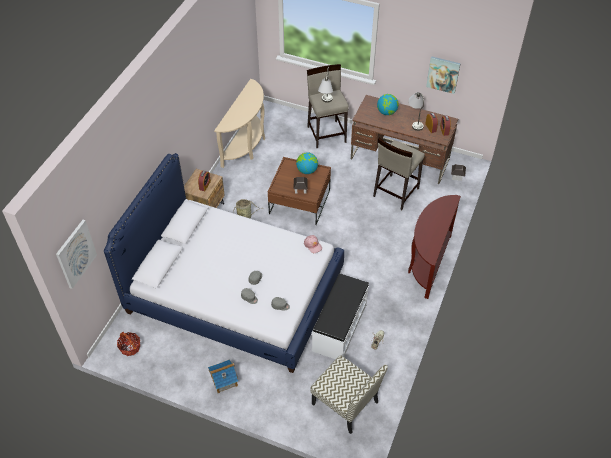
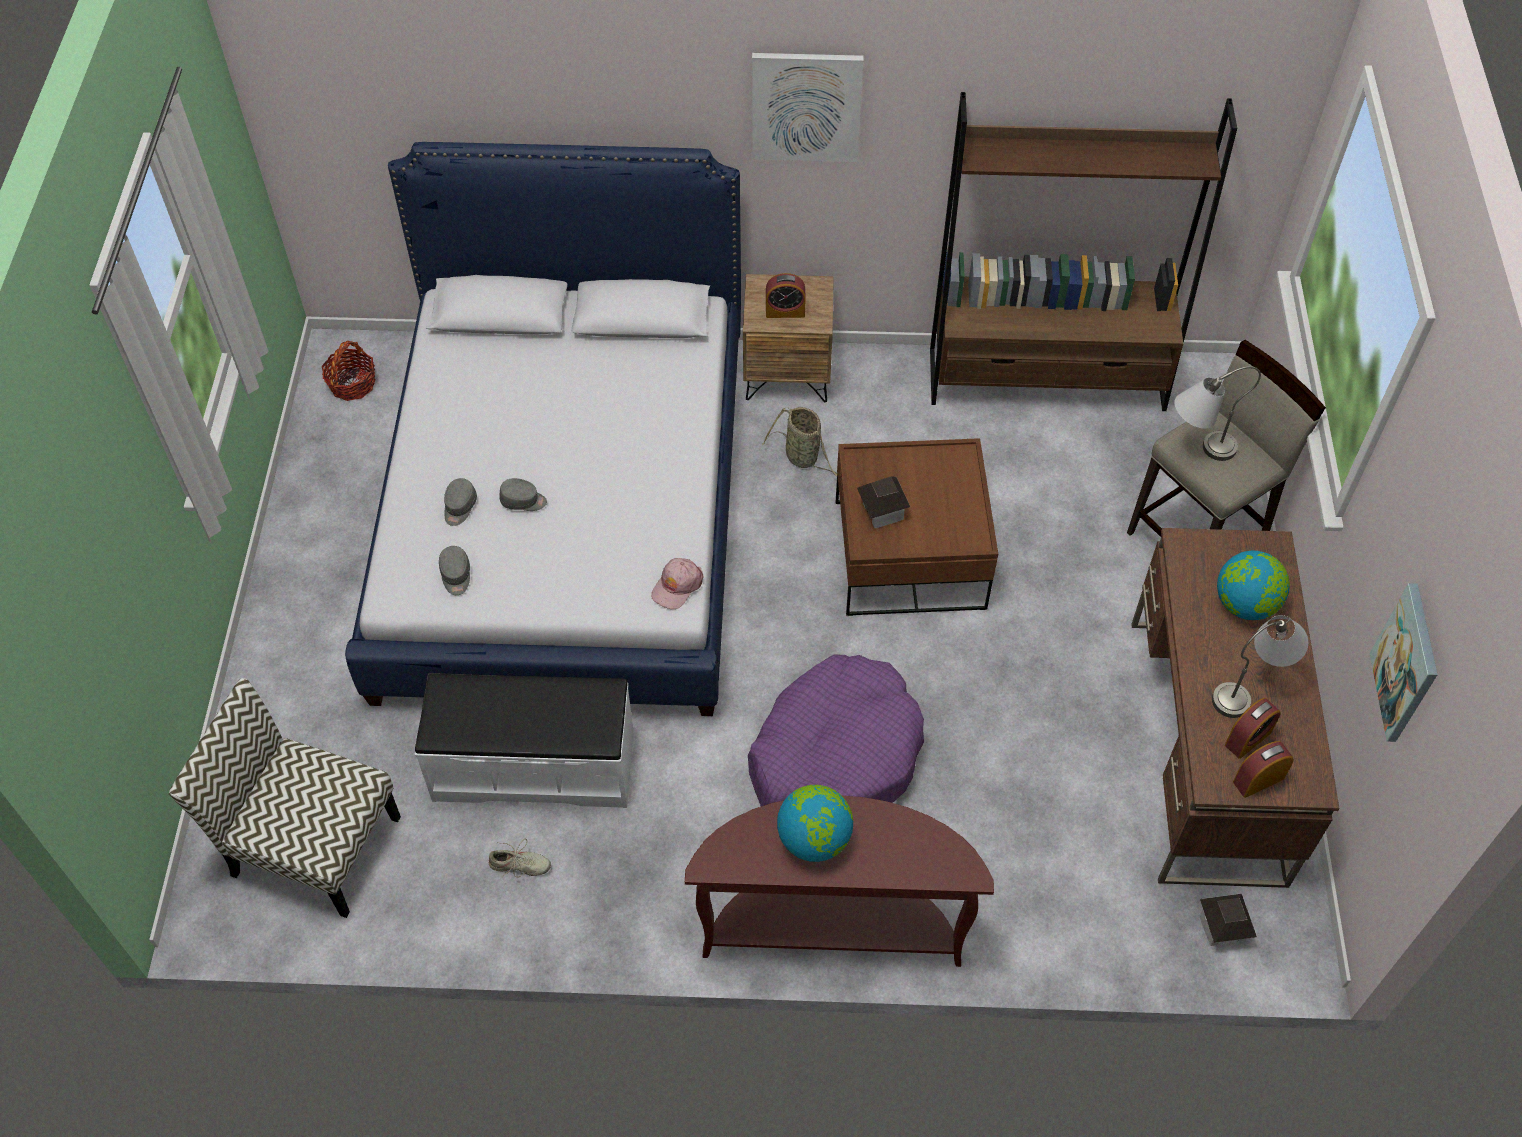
camera: 70 degrees right, 5 degrees up
picture [56,220,97,289] -> picture moved to [752,53,863,162]
toy house [208,360,238,393] -> none
beige console table [214,79,265,168] -> brown bookcase [930,92,1237,411]
globe [296,152,318,174] -> globe moved to [777,785,853,862]
chair [310,355,388,434] -> chair turned 90 degrees clockwise [169,678,401,918]
beige stool [373,138,425,210] -> none
none -> purple dog bed [748,655,924,806]

